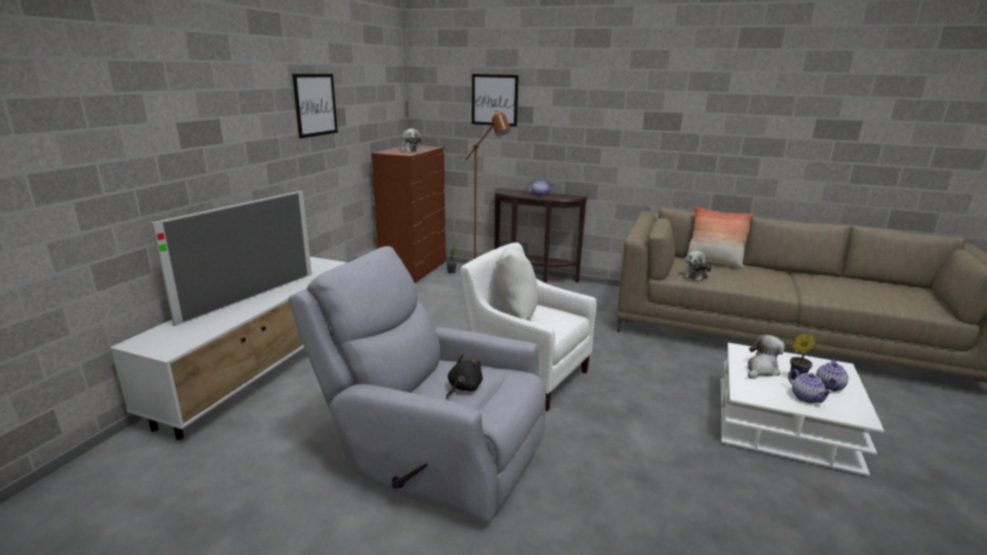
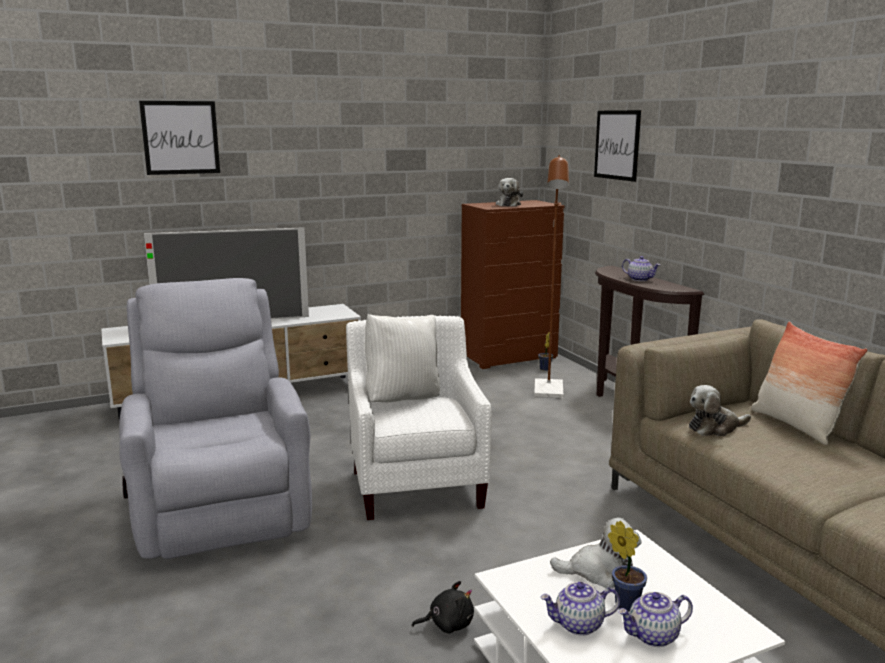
camera: 45 degrees right, 5 degrees down
picture [292,74,338,138] -> picture moved to [139,101,220,175]
black plush toy [446,354,483,399] -> black plush toy moved to [412,581,474,633]
teapot [788,369,833,403] -> teapot turned 60 degrees clockwise [540,582,620,636]

